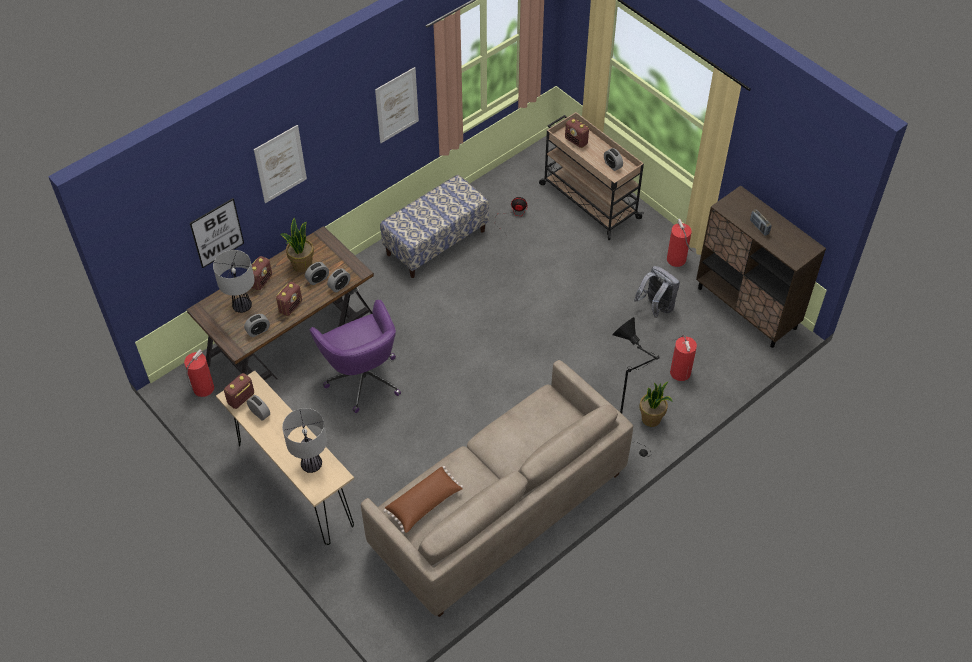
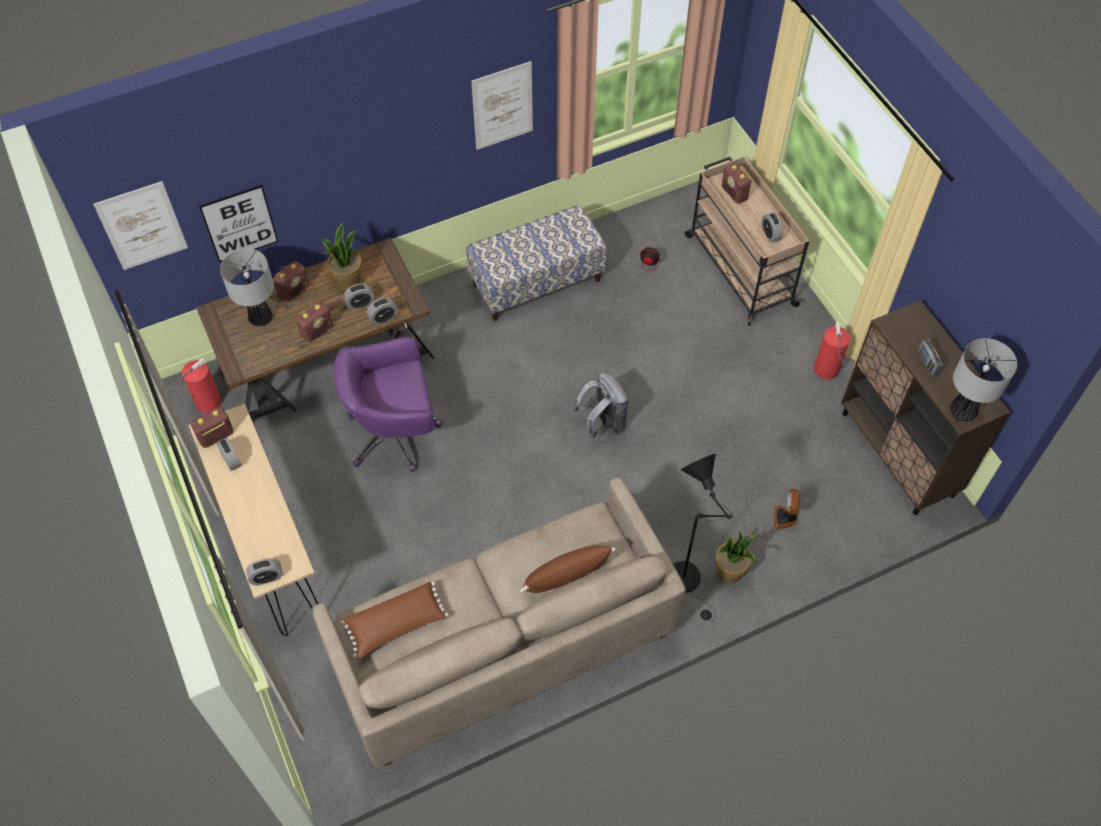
camera: 15 degrees right, 5 degrees up
alarm clock [244,314,270,337] -> alarm clock moved to [246,558,283,586]
picture [254,125,307,203] -> picture moved to [93,181,188,270]
table lamp [282,408,327,473] -> table lamp moved to [951,338,1017,421]
purple office chair [310,300,401,413] -> purple office chair turned 90 degrees clockwise [334,337,442,472]
grey backpack [634,266,680,318] -> grey backpack moved to [573,373,629,439]
fire extinguisher [670,335,697,381] -> fan [774,489,800,530]
none -> brown pillow [520,545,616,593]

